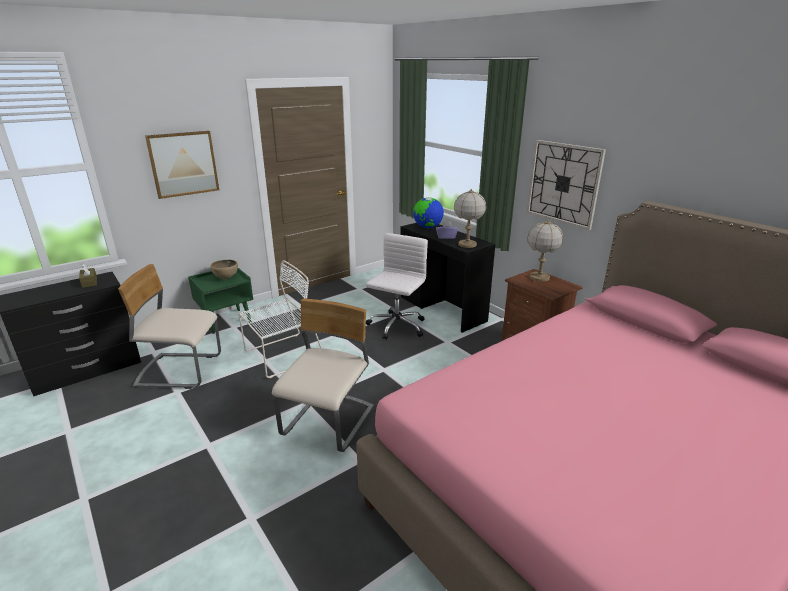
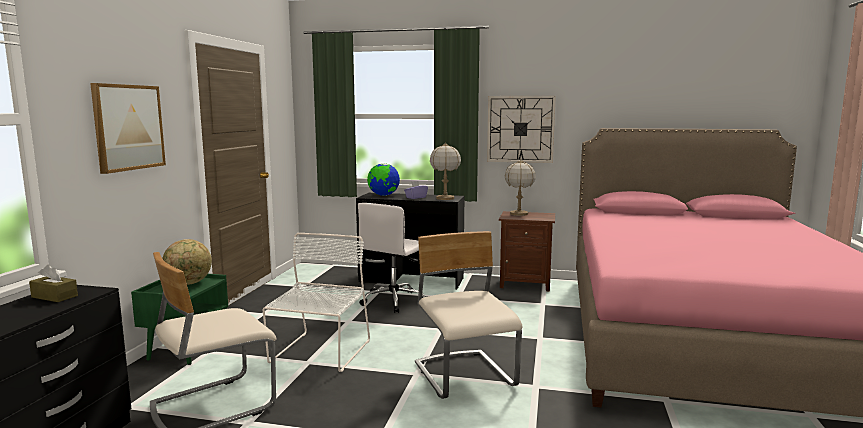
camera: 40 degrees left, 15 degrees down
brown bowl [210,260,238,279] -> globe [162,239,212,285]
white office chair [366,233,428,340] -> white office chair turned 135 degrees counterclockwise [358,203,425,313]

